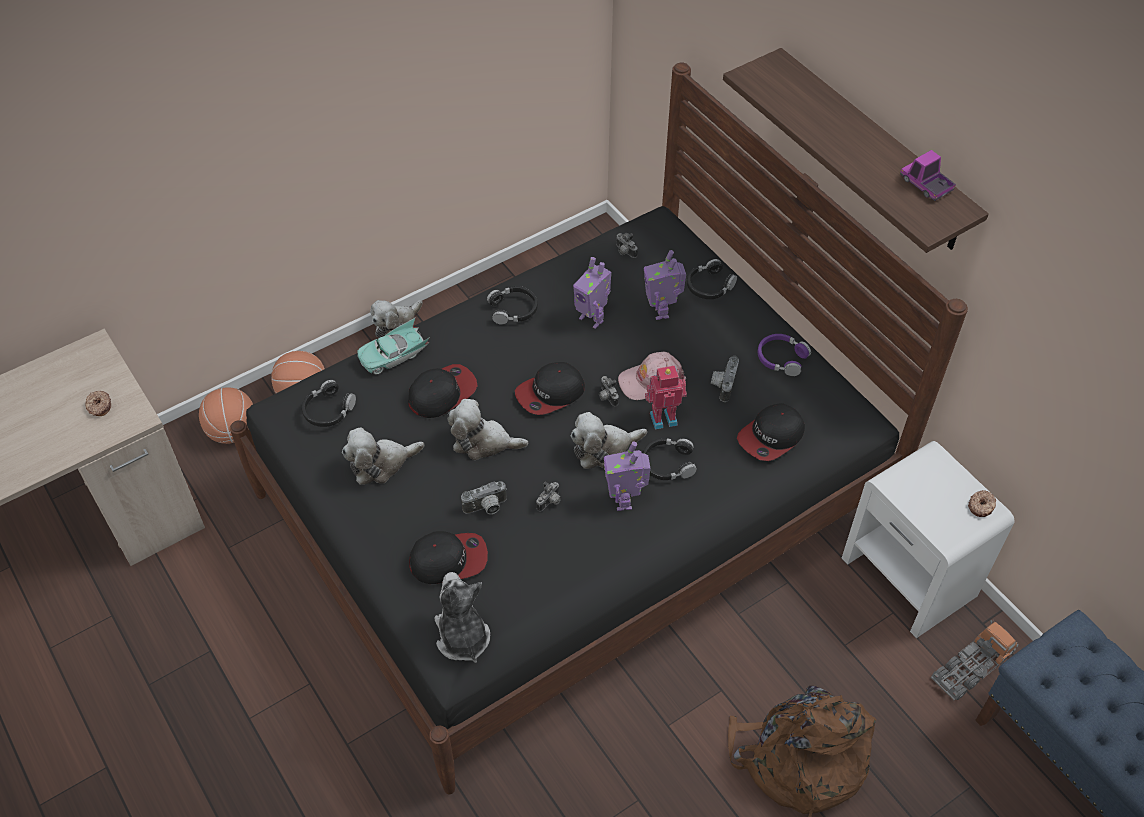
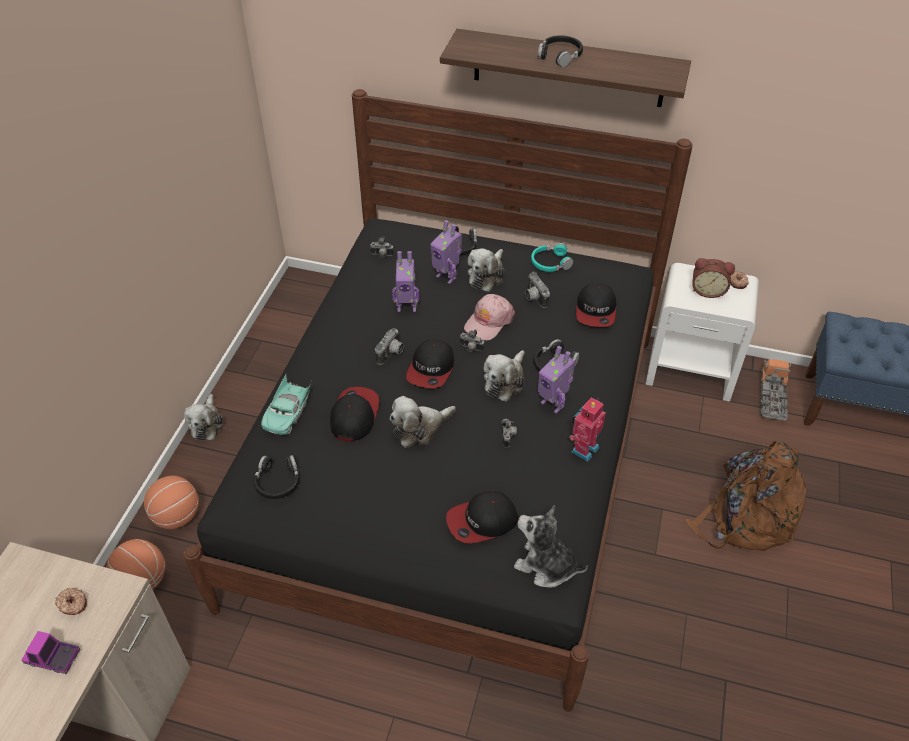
camera: 40 degrees left, 5 degrees down
plush toy [342,427,424,485] -> plush toy moved to [468,248,504,292]
cap [409,531,488,584] -> cap turned 150 degrees counterclockwise [446,491,518,543]
camera [461,481,507,514] -> camera moved to [375,328,404,365]
black headphones [487,286,538,325] -> black headphones moved to [538,35,583,67]
toy robot [645,365,687,429] -> toy robot moved to [569,397,606,462]
purple headphones [758,334,811,376] -> turquoise headphones [531,243,573,272]
toy truck [900,150,956,201] -> toy truck moved to [22,631,80,674]
none -> alarm clock [692,258,735,298]

